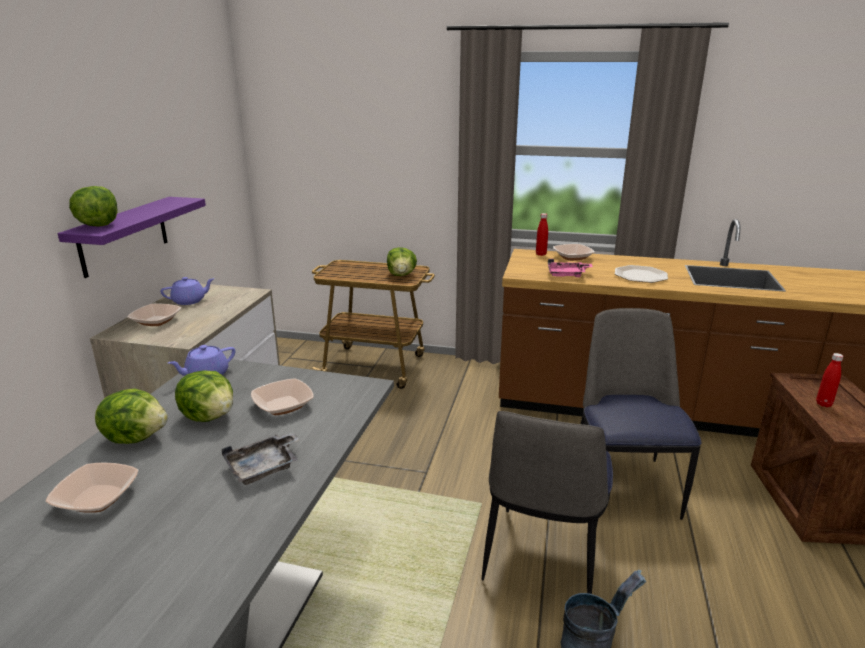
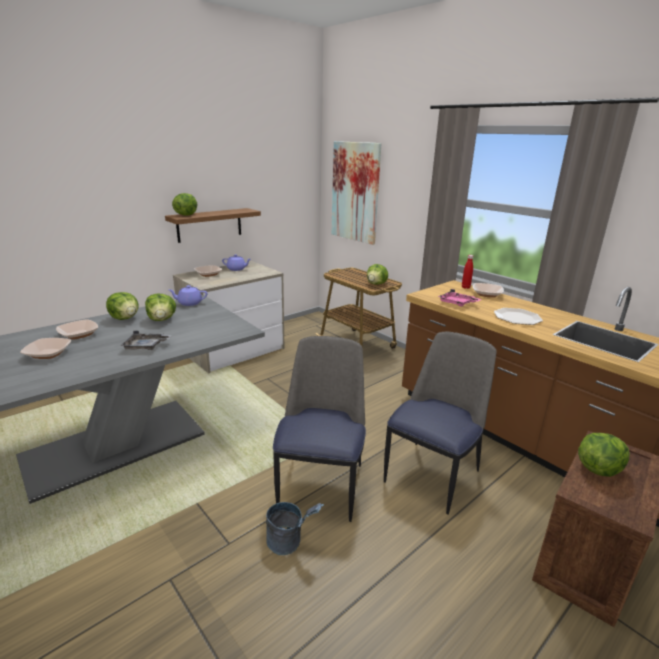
camera: 35 degrees right, 0 degrees up
purple shelf [57,197,206,278] -> brown shelf [165,208,261,243]
bowl [251,379,314,415] -> bowl moved to [20,338,71,359]
chair [482,411,613,594] -> chair turned 135 degrees clockwise [273,336,366,522]
red bottle [816,353,843,407] -> lettuce [578,433,630,477]
none -> picture [331,141,381,245]

